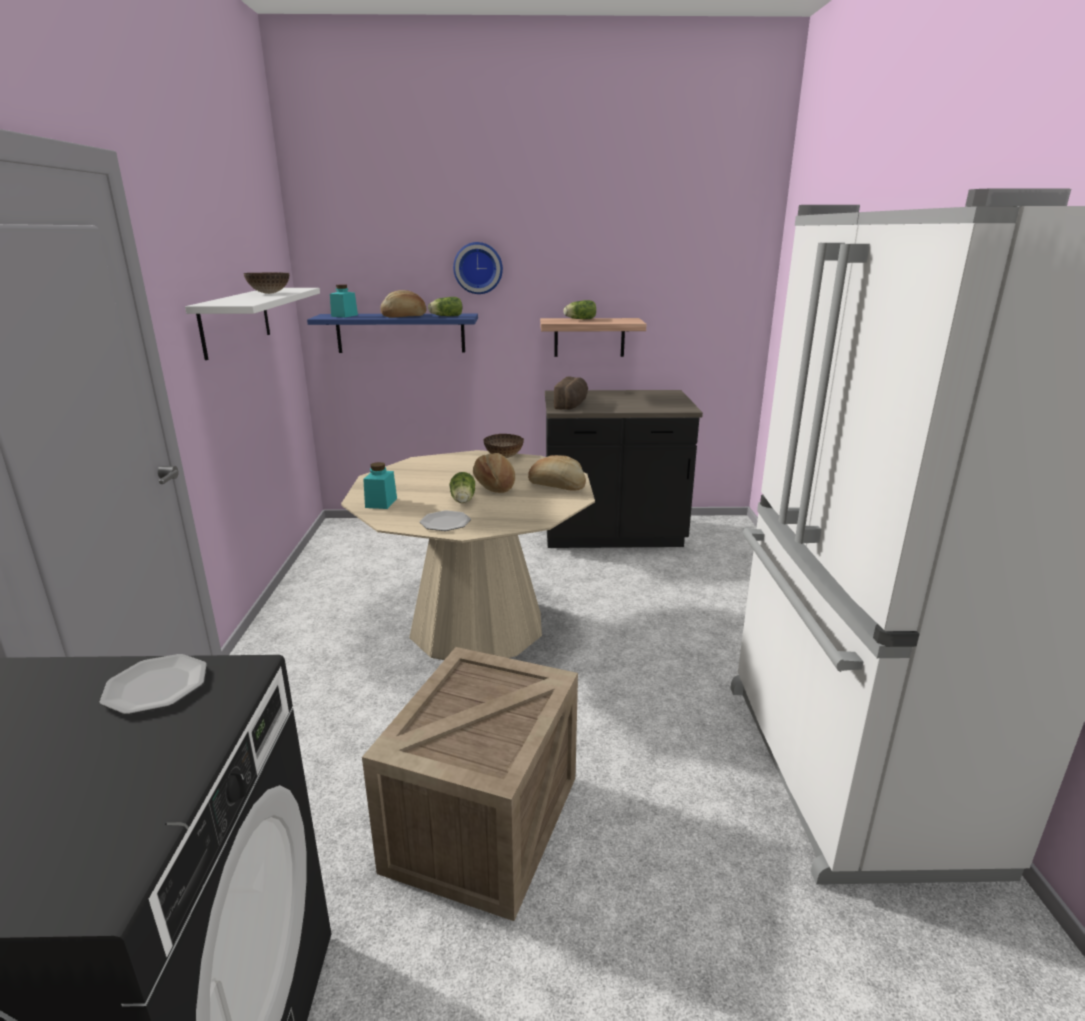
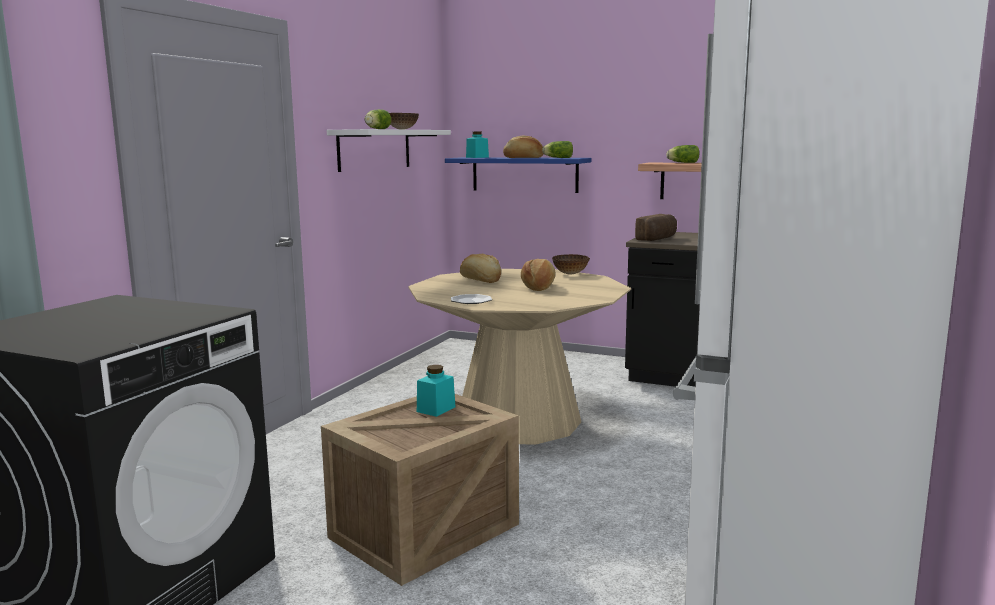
camera: 25 degrees right, 10 degrees down
plate [100,654,207,715] -> none
turquoise jar [363,462,397,509] -> turquoise jar moved to [417,365,456,417]
lettuce [450,472,475,503] -> lettuce moved to [365,109,391,129]
wall clock [453,242,503,294] -> none
bread [528,455,586,491] -> bread moved to [460,254,501,283]

